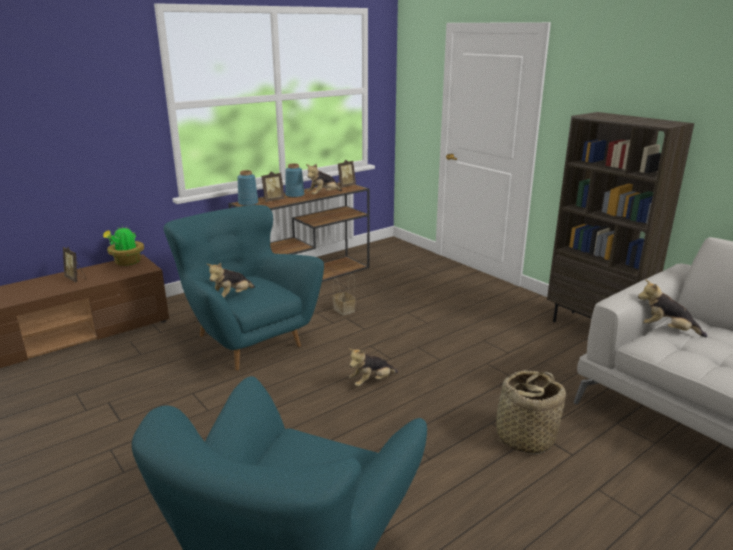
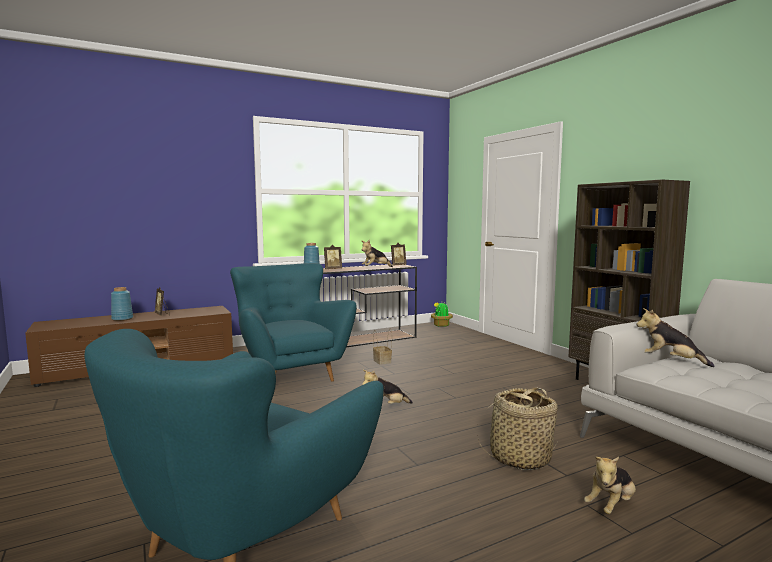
camera: 10 degrees right, 15 degrees down
potted plant [103,227,144,266] -> potted plant moved to [431,303,453,327]
plush toy [207,263,255,298] -> plush toy moved to [584,457,636,514]
blue vase [285,164,304,198] -> blue vase moved to [111,287,133,321]

